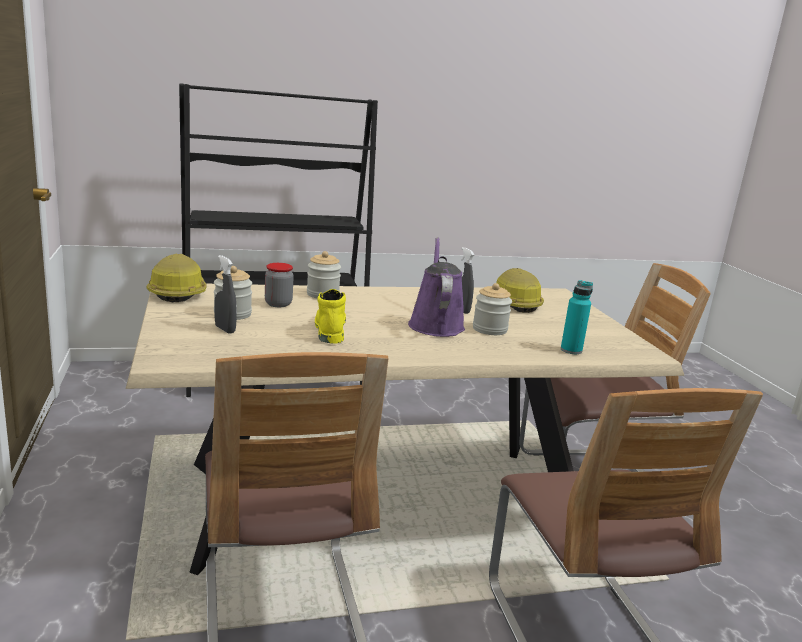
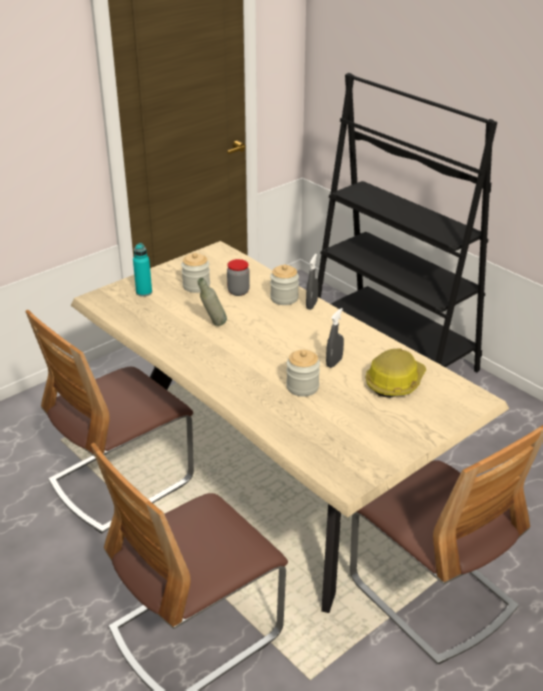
camera: 65 degrees right, 15 degrees up
hard hat [146,254,206,302] -> none
grey spray bottle [214,255,237,334] -> grey spray bottle moved to [306,254,318,310]
yellow boot [315,289,346,344] -> grey bottle [198,278,227,326]
purple watering can [408,237,465,337] -> none
turquoise bottle [561,280,593,354] -> turquoise bottle moved to [133,243,152,297]

